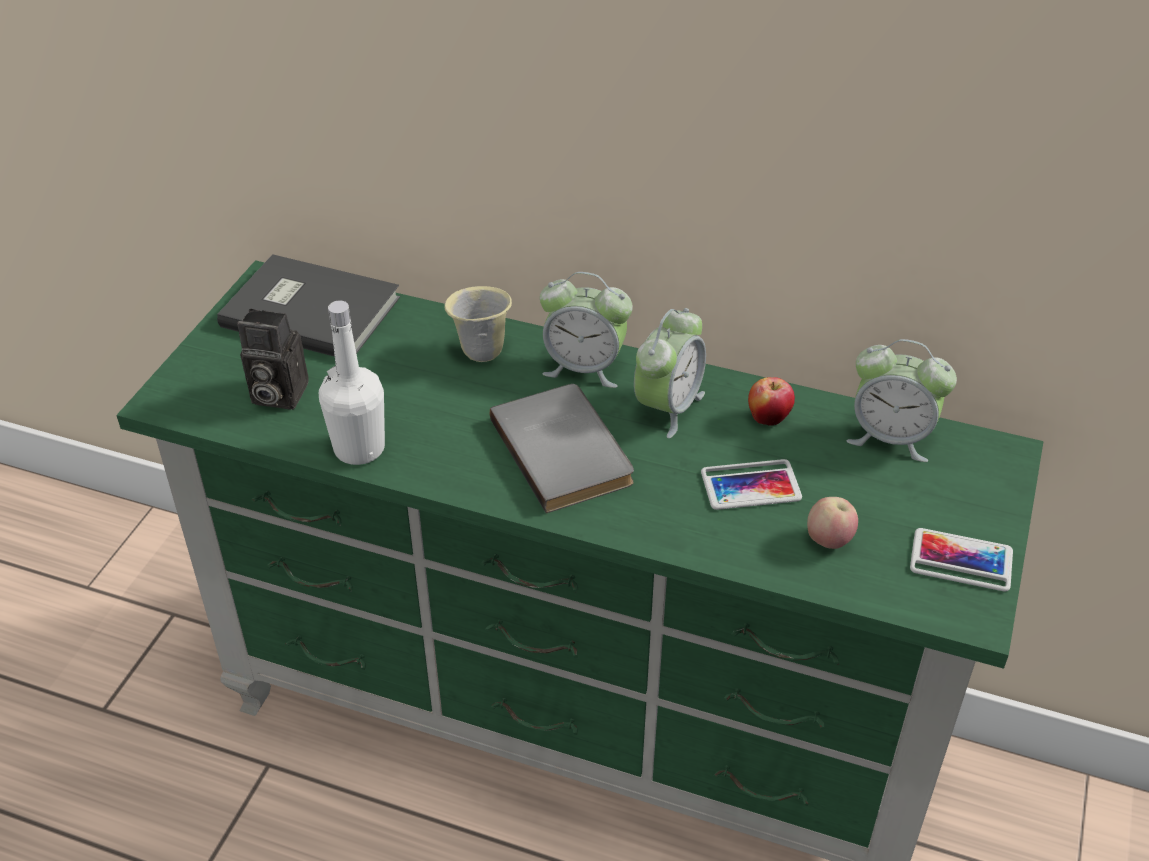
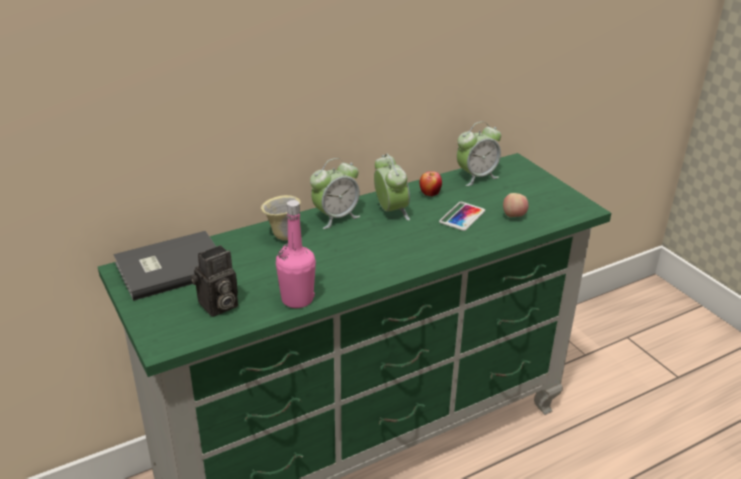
camera: 50 degrees left, 10 degrees down
white bottle [319,300,385,465] -> pink bottle [276,200,316,308]
grey book [490,384,634,513] -> none
phone [910,528,1013,592] -> none

